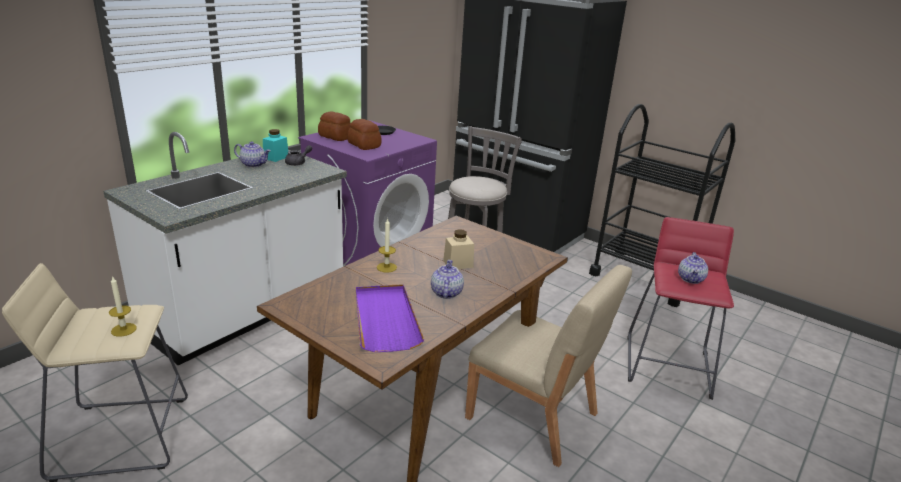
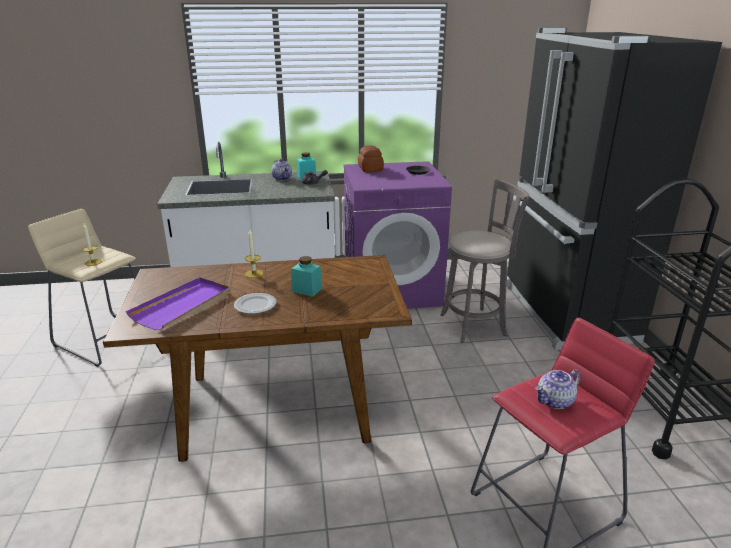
camera: 45 degrees right, 0 degrees up
bread [347,119,381,150] -> none
teapot [431,260,464,299] -> plate [234,293,277,314]
beige jar [443,229,474,269] -> turquoise jar [291,256,322,297]
beige chair [465,265,632,467] -> none

